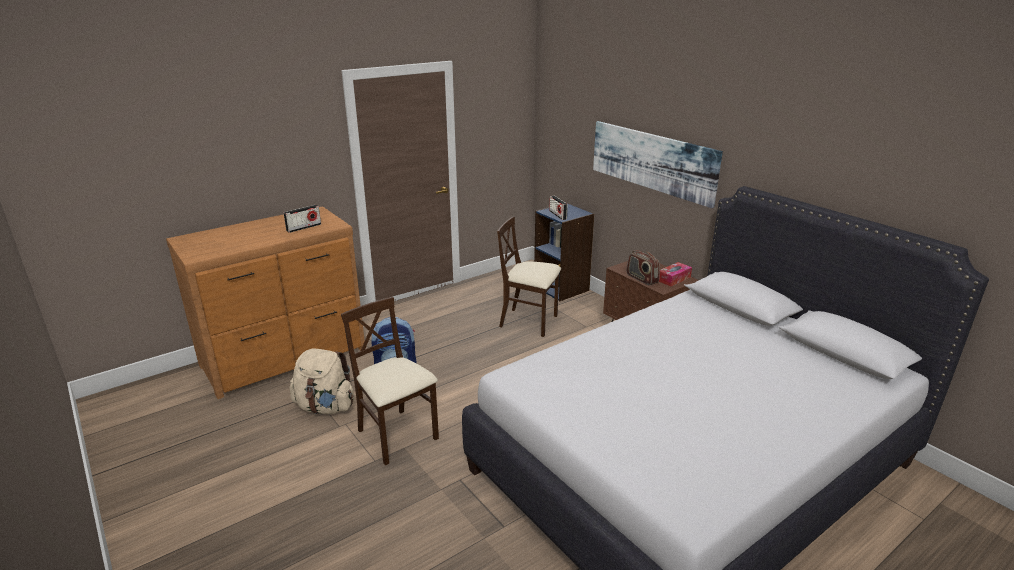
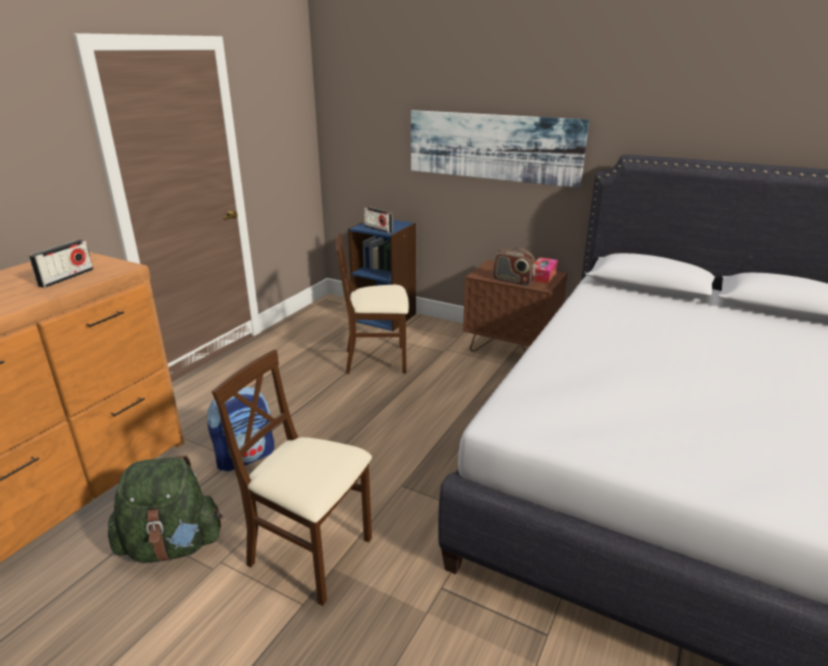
camera: 25 degrees left, 0 degrees up
beige backpack [289,349,354,414] -> green backpack [108,456,223,563]

